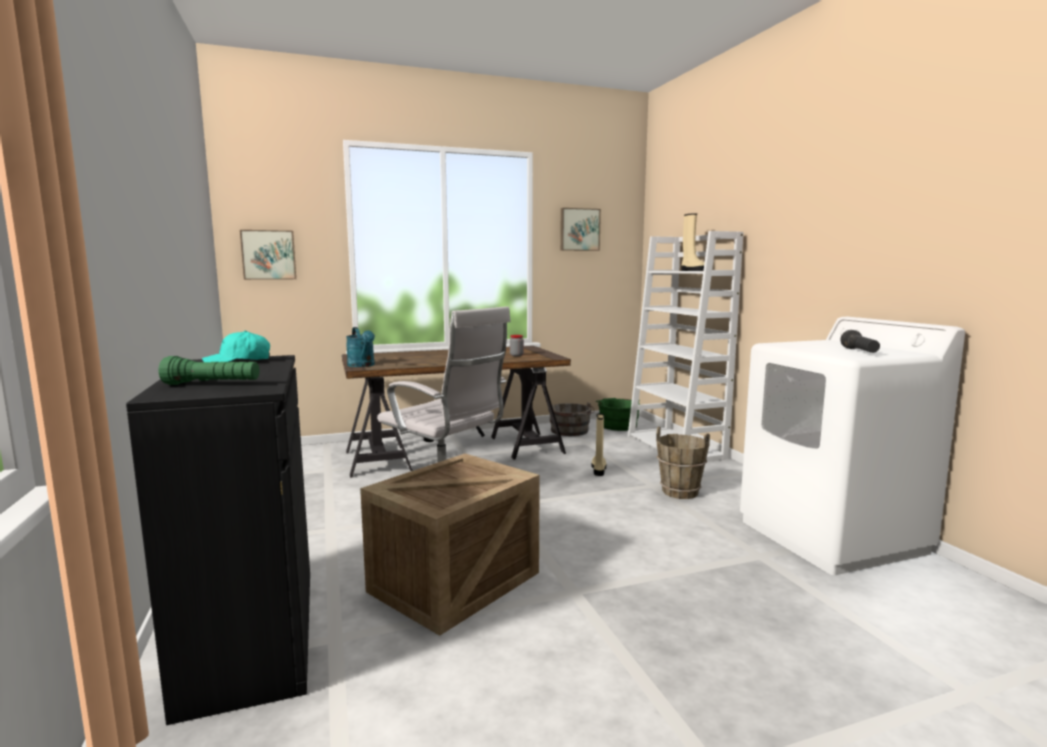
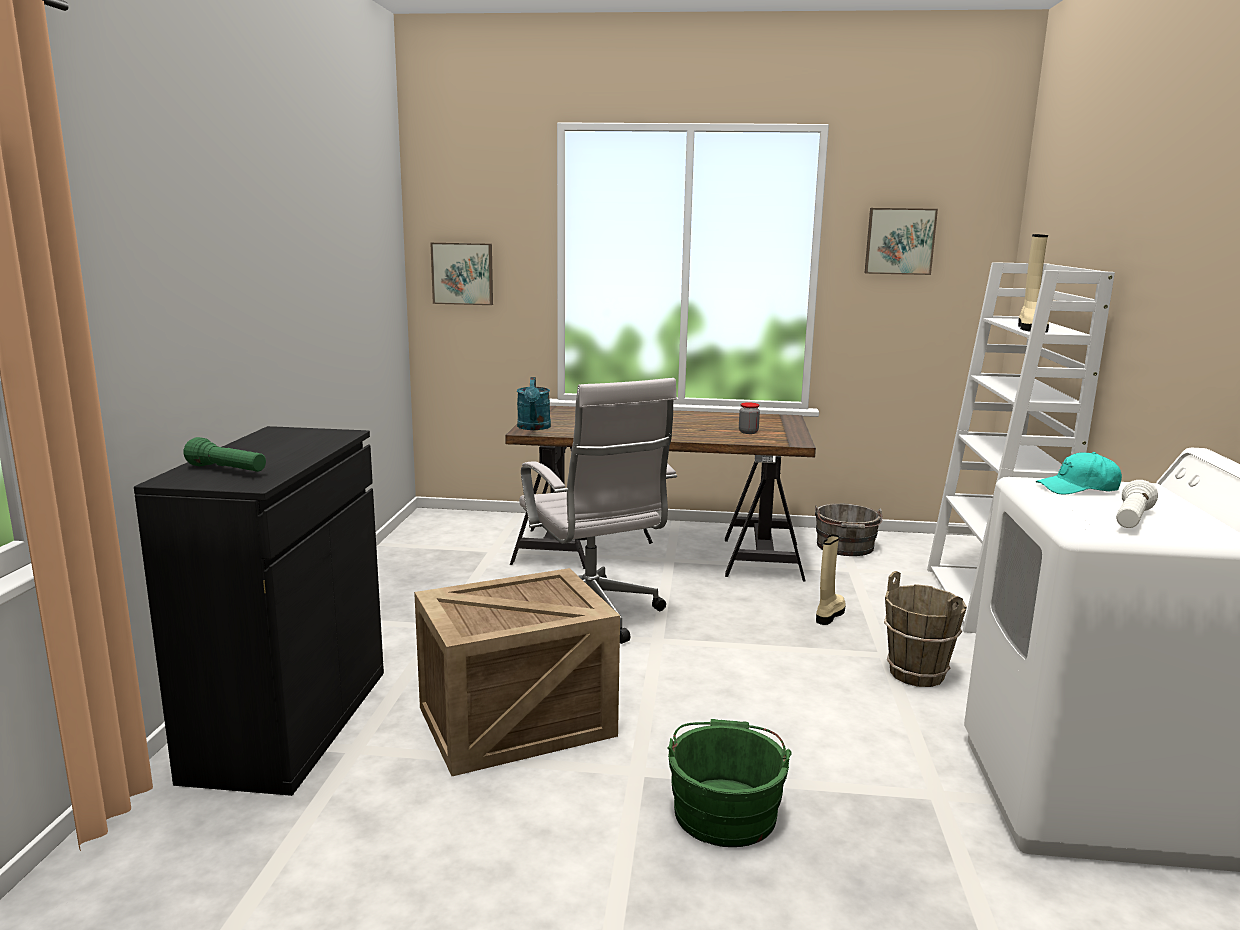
camera: 25 degrees right, 5 degrees up
turquoise cap [202,331,270,362] -> turquoise cap moved to [1036,452,1122,495]
green bucket [596,398,641,431] -> green bucket moved to [667,719,792,847]
black flashlight [840,330,880,353] -> white flashlight [1116,480,1158,528]

